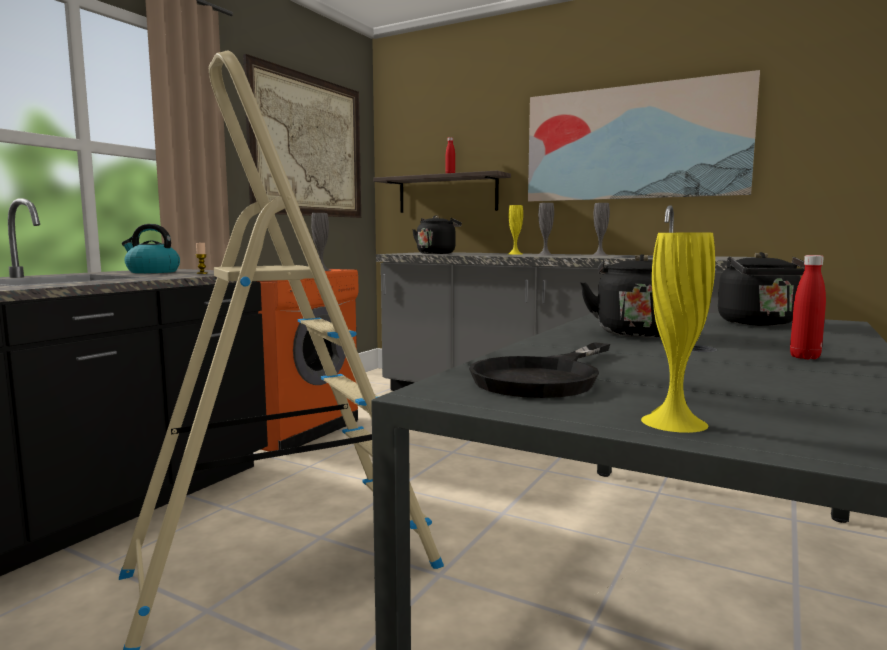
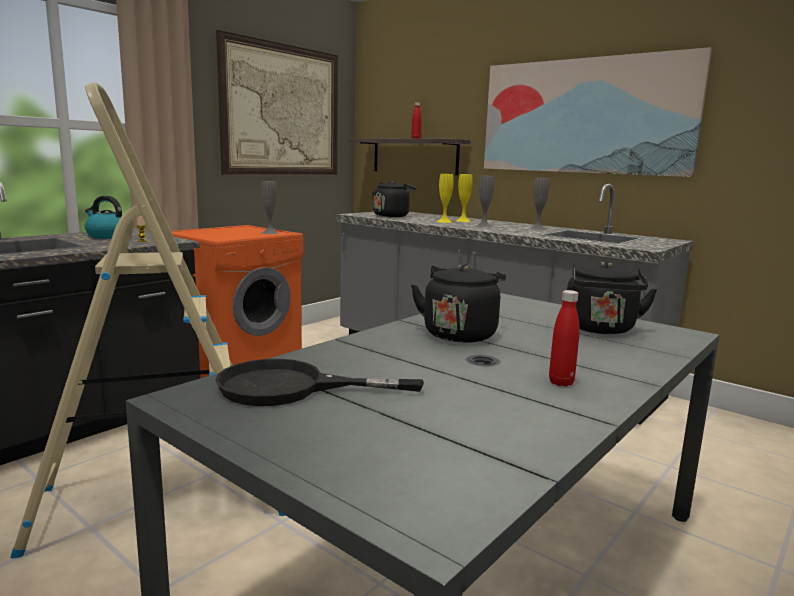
camera: 10 degrees right, 5 degrees up
black frying pan [469,342,610,398] -> black frying pan turned 45 degrees clockwise [215,359,424,406]
yellow vase [641,233,715,433] -> yellow vase moved to [437,174,454,223]

